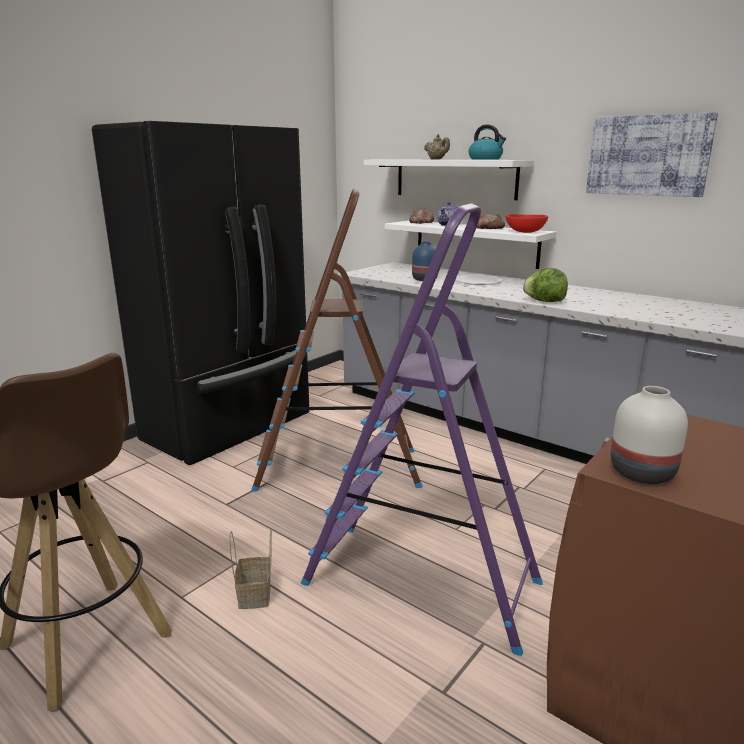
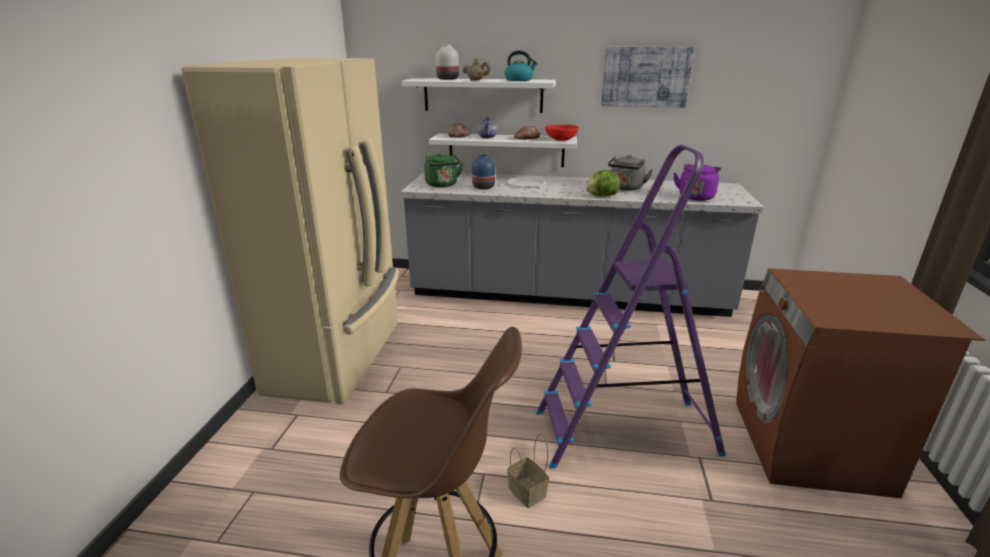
camera: 30 degrees left, 5 degrees up
black fridge [92,121,310,465] -> beige fridge [182,58,399,404]
brown step ladder [251,188,423,491] -> none
white vase [611,386,688,484] -> white vase moved to [436,45,459,80]
none -> green kettle [424,153,463,187]
none -> grey kettle [608,155,653,191]
none -> purple kettle [673,164,721,201]

